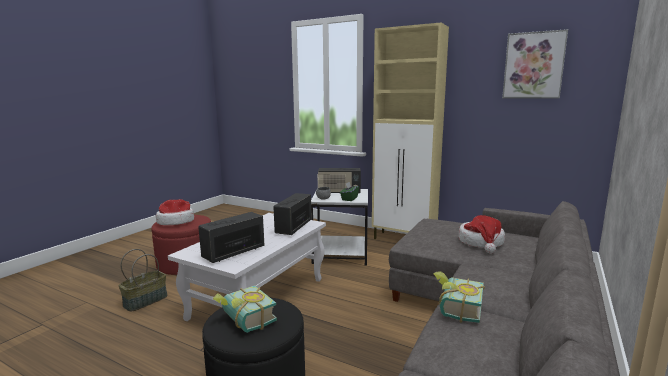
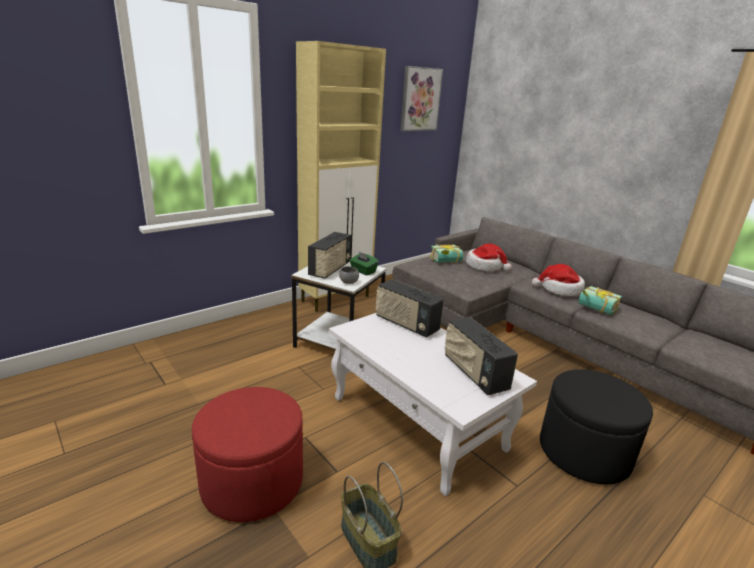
camera: 70 degrees left, 10 degrees up
hat [156,199,194,225] -> hat moved to [532,264,585,296]
book [213,285,277,333] -> book moved to [430,244,463,263]

